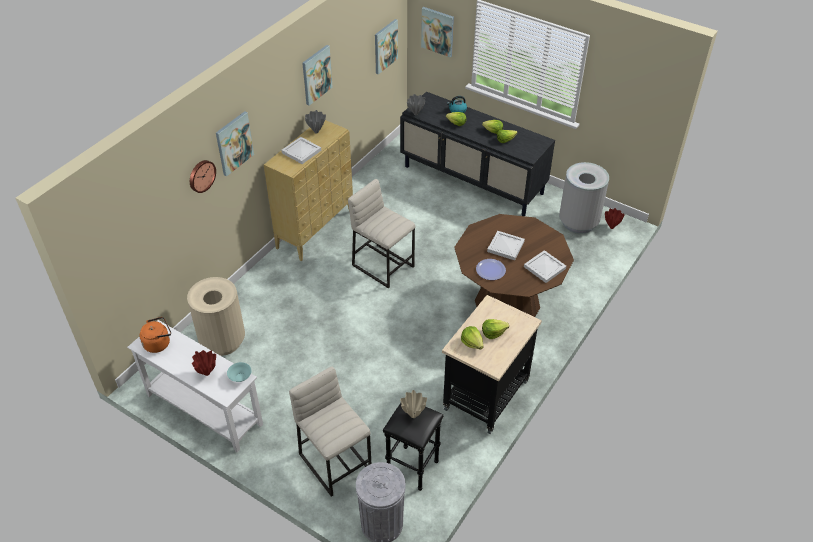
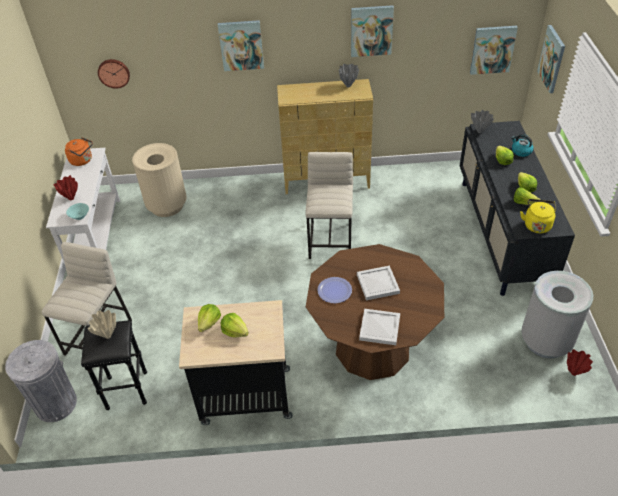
camera: 55 degrees right, 0 degrees up
wall clock [190,160,216,193] -> wall clock moved to [98,59,130,89]
white tray [281,137,321,164] -> none
none -> yellow kettle [520,199,556,233]

